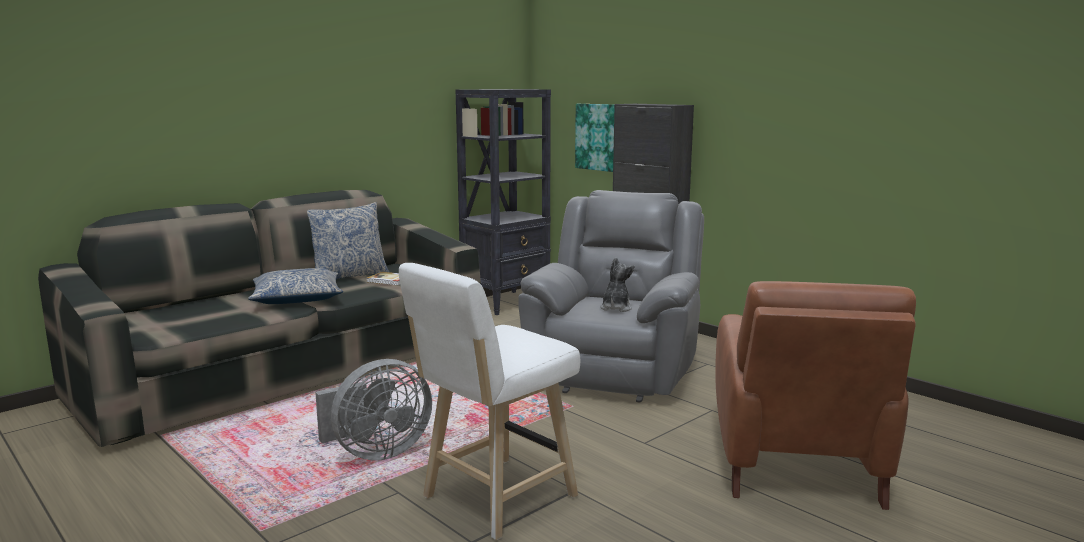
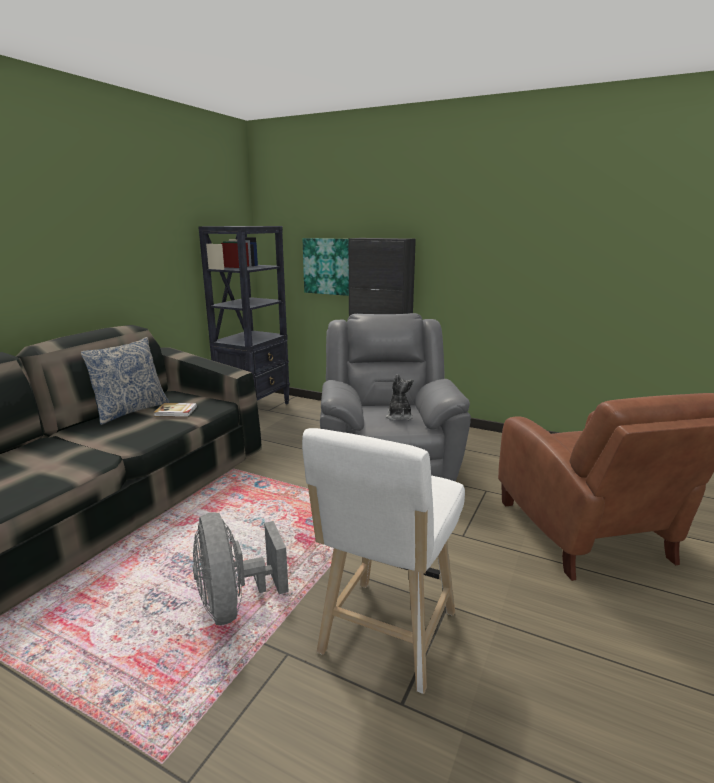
camera: 20 degrees left, 5 degrees up
pillow [248,268,343,304] -> none
grey fan [315,359,432,460] -> grey fan turned 120 degrees clockwise [193,512,289,625]

